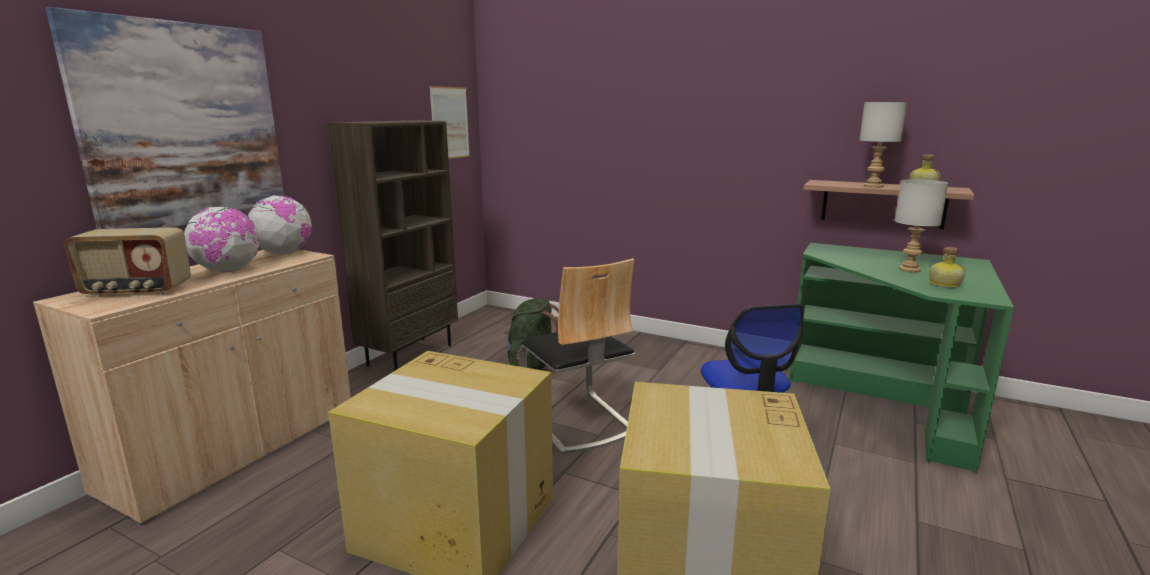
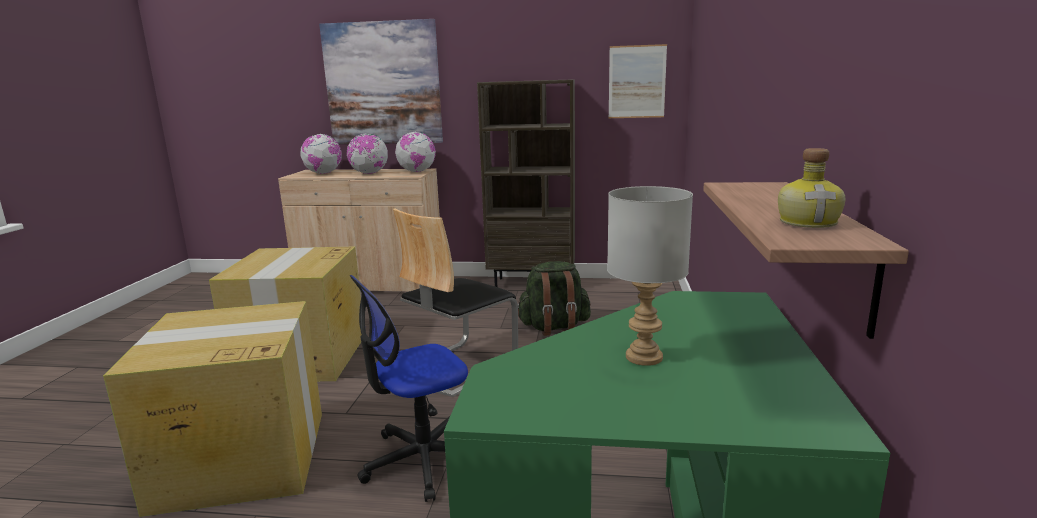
camera: 70 degrees right, 0 degrees up
radio [64,227,191,297] -> globe [300,134,342,174]
grey table lamp [860,102,907,188] -> none
bottle [929,247,966,288] -> none

